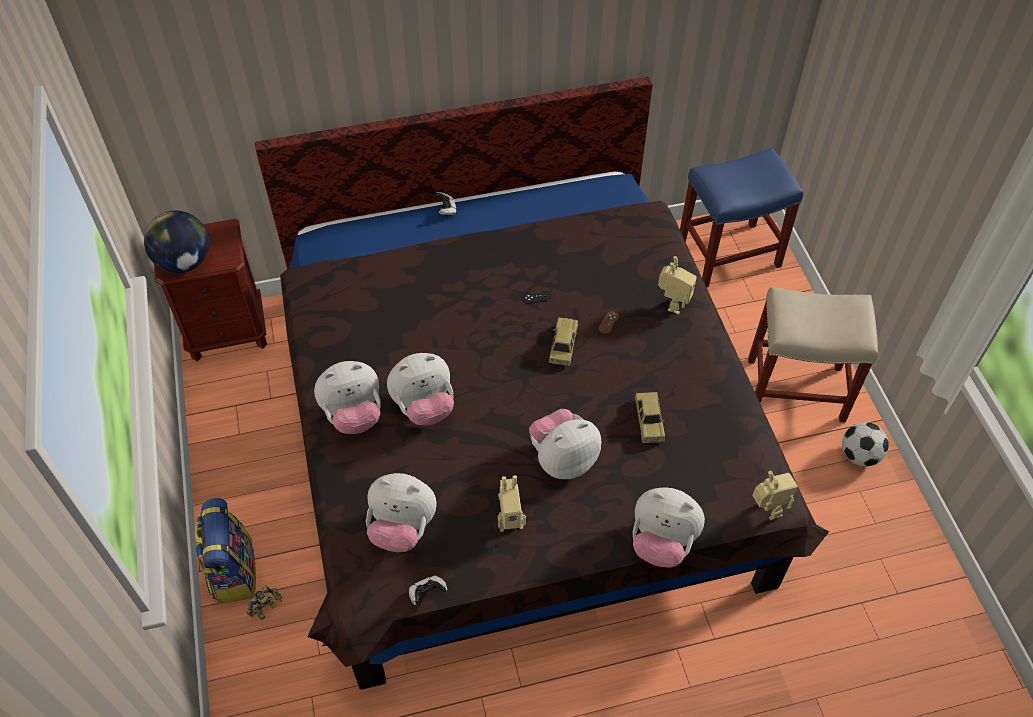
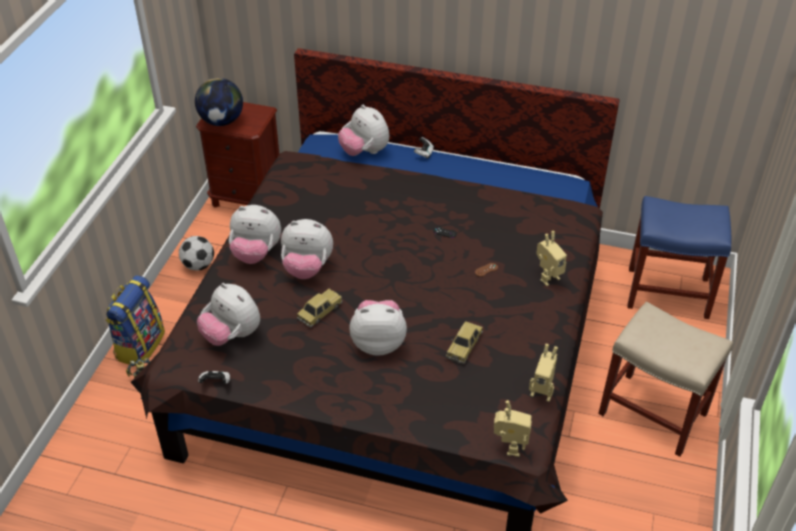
camera: 30 degrees right, 10 degrees down
toy robot [498,475,526,532] -> toy robot moved to [529,344,558,402]
toy car [549,317,578,366] -> toy car moved to [297,289,342,328]
plush toy [633,488,705,568] -> plush toy moved to [338,105,389,156]
football [842,422,889,466] -> football moved to [179,236,214,271]

